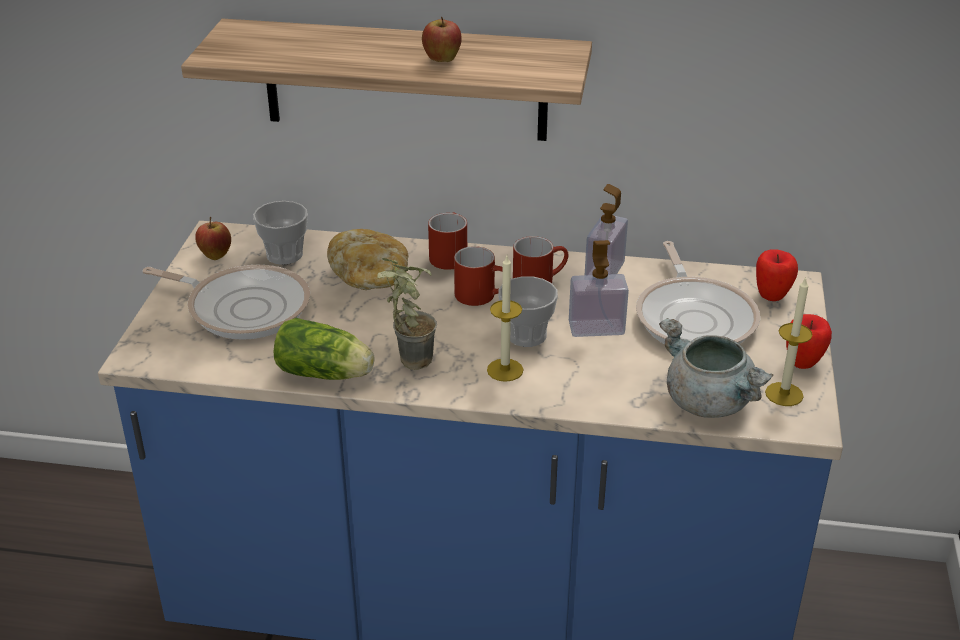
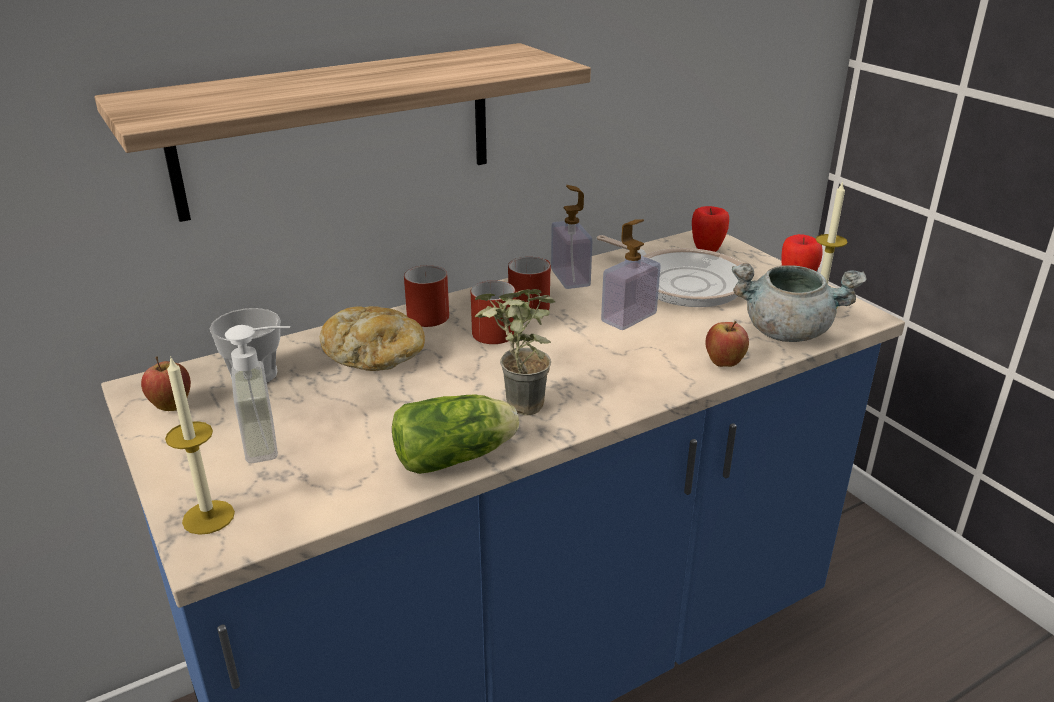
camera: 40 degrees left, 5 degrees down
frying pan [143,265,310,340] -> soap dispenser [225,325,290,464]
apple [422,17,462,62] -> apple moved to [705,321,749,367]
candle [487,256,523,382] -> candle moved to [165,356,235,535]
cup [498,276,558,347] -> none

